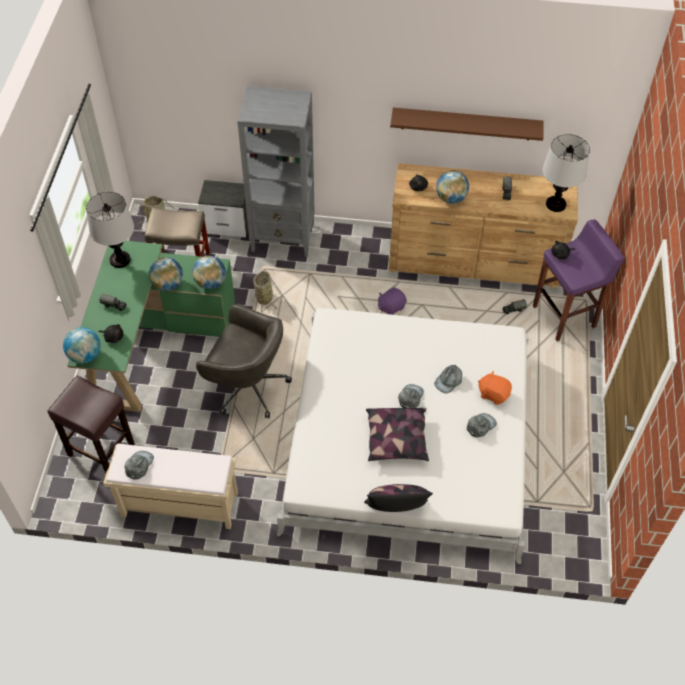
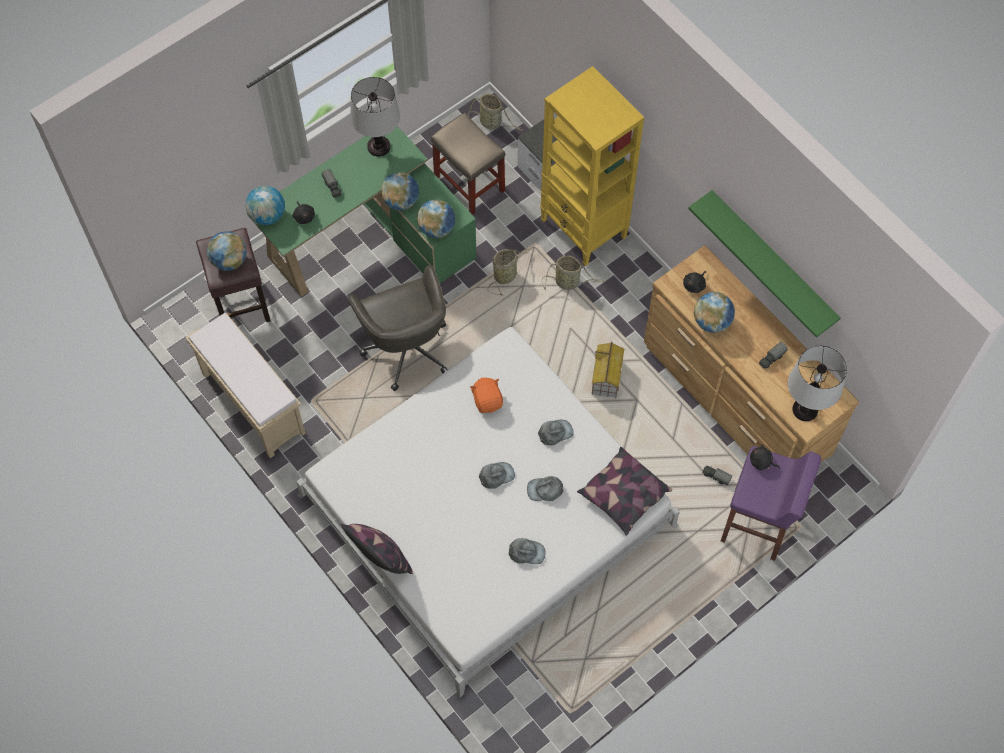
camera: 45 degrees right, 10 degrees up
grey cap [124,451,154,480] -> grey cap moved to [538,420,574,445]
grey bookcase [237,86,314,257] -> yellow bookcase [540,66,644,266]
pillow [366,408,429,461] -> pillow moved to [577,447,672,536]
purple plush toy [378,287,407,315] -> toy house [592,342,624,398]
brown shelf [390,107,544,141] -> green shelf [688,190,841,338]
orange plush toy [478,371,512,405] -> orange plush toy moved to [470,377,503,413]
none -> globe [207,231,247,271]
none -> basket [542,255,604,291]

